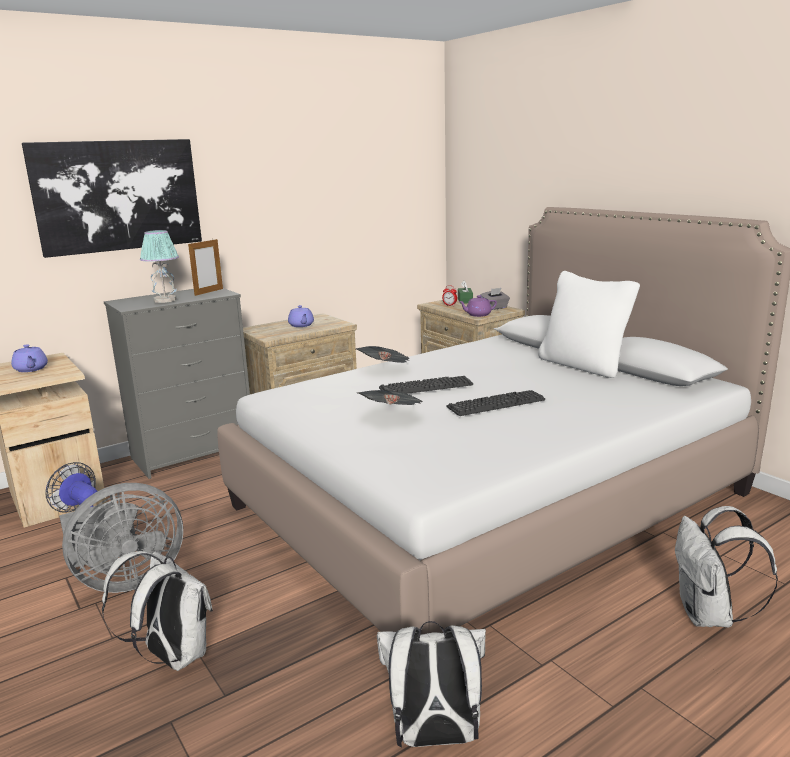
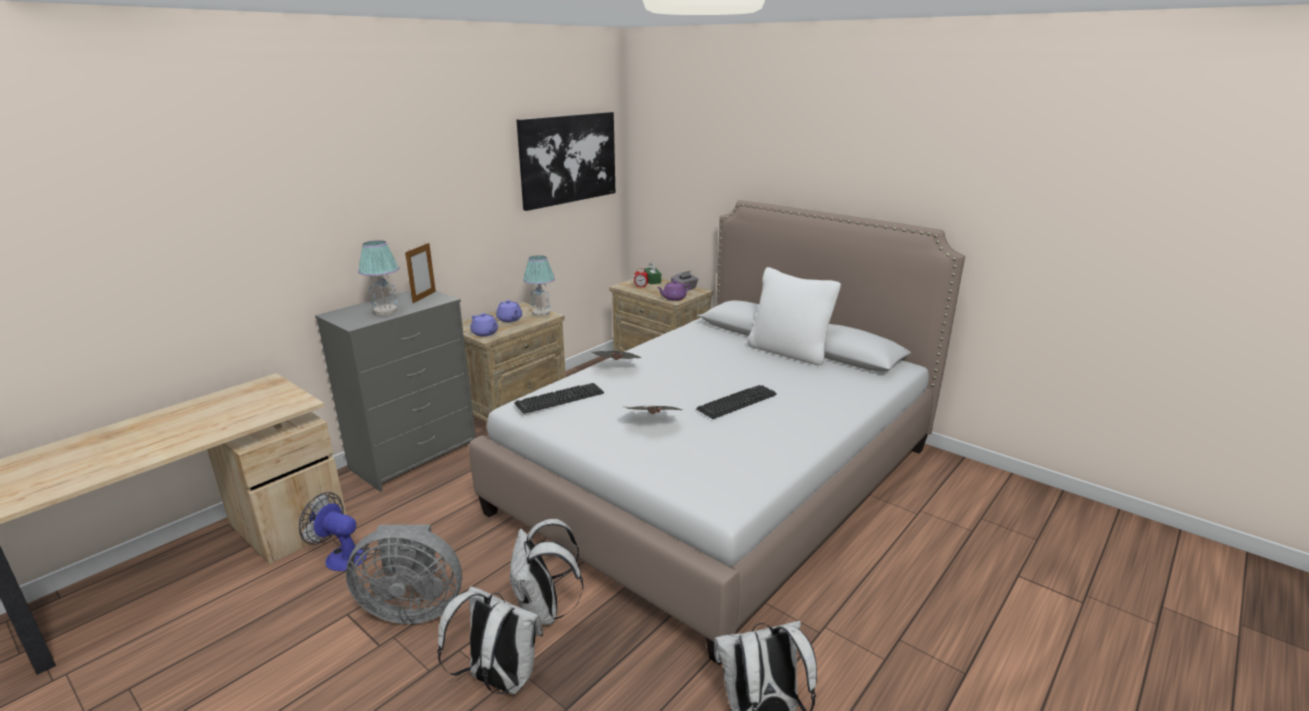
camera: 15 degrees left, 5 degrees up
purple teapot [11,344,48,372] -> purple teapot moved to [470,313,498,336]
picture [22,139,202,258] -> picture moved to [517,112,615,211]
grey fan [59,483,183,593] -> grey fan turned 45 degrees clockwise [346,525,462,624]
keyboard [379,376,473,394] -> keyboard moved to [514,383,604,414]
white backpack [675,506,778,627] -> white backpack moved to [509,519,583,625]
none -> table lamp [523,255,555,316]

